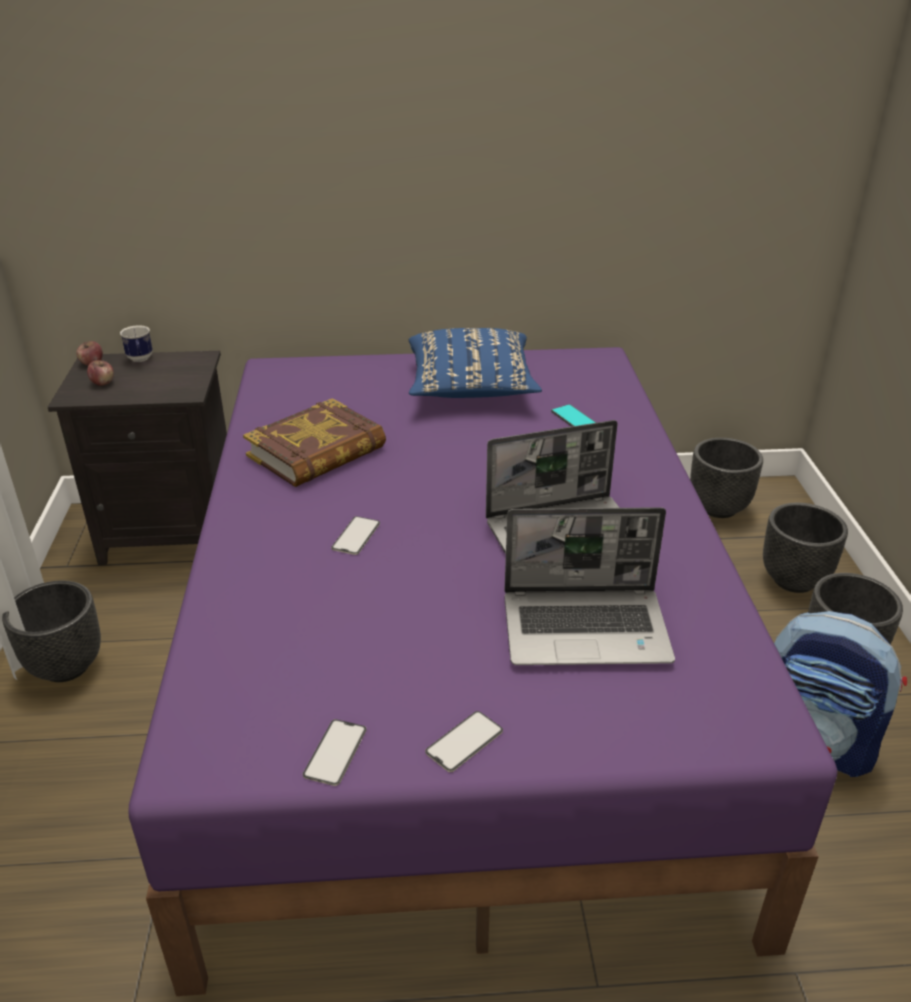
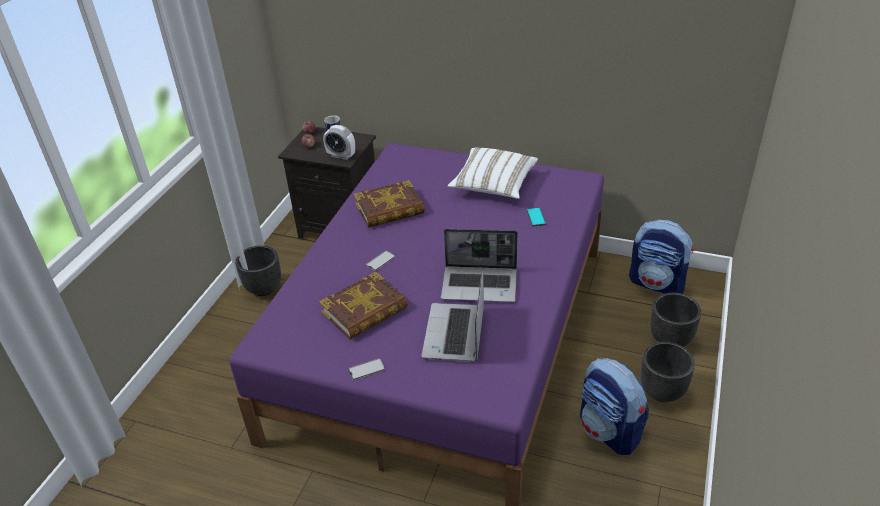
camera: 25 degrees right, 5 degrees up
phone [303,719,367,786] -> none
blue pillow [409,328,542,398] -> white pillow [448,148,538,199]
laptop [504,507,675,665] -> laptop turned 75 degrees clockwise [421,269,484,362]
black planter [690,438,763,518] -> backpack [629,220,695,294]
none -> book [319,272,408,339]
none -> alarm clock [323,125,355,160]

